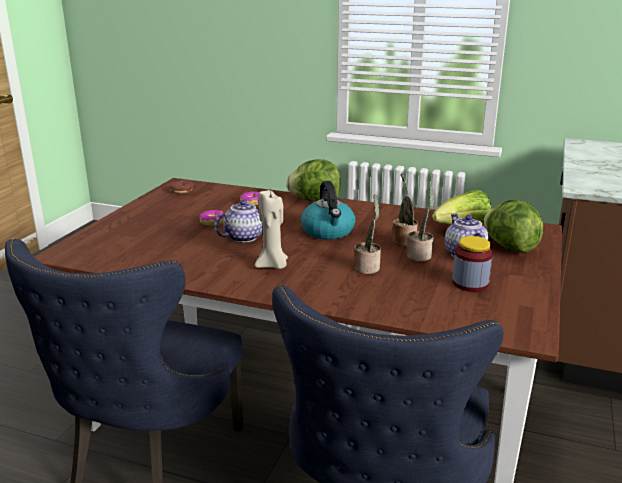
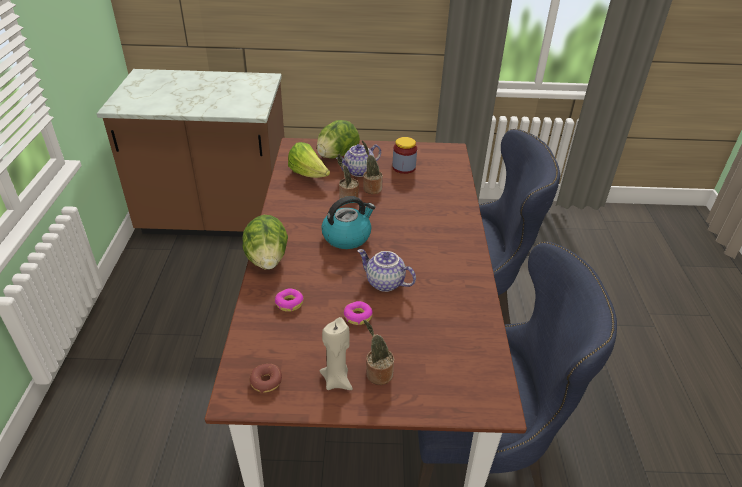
camera: 110 degrees left, 15 degrees up
beige candle [255,190,288,269] -> beige candle moved to [320,317,353,390]
potted plant [354,194,381,274] -> potted plant moved to [363,320,394,385]

